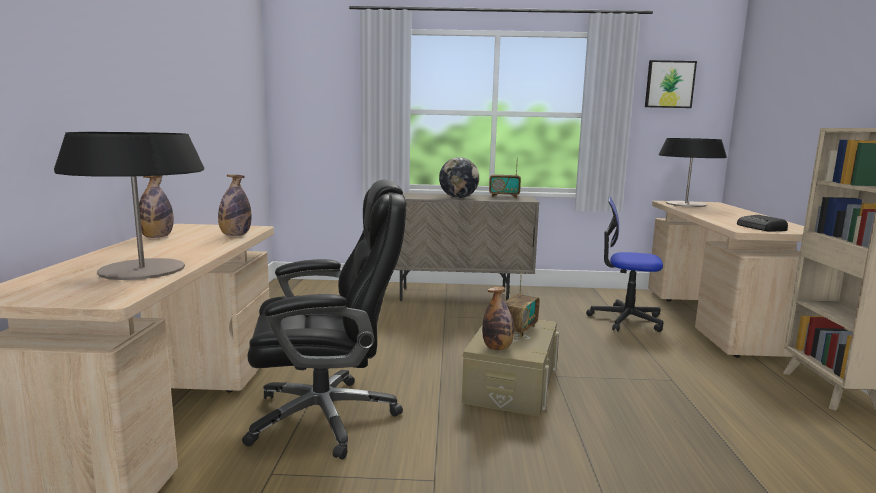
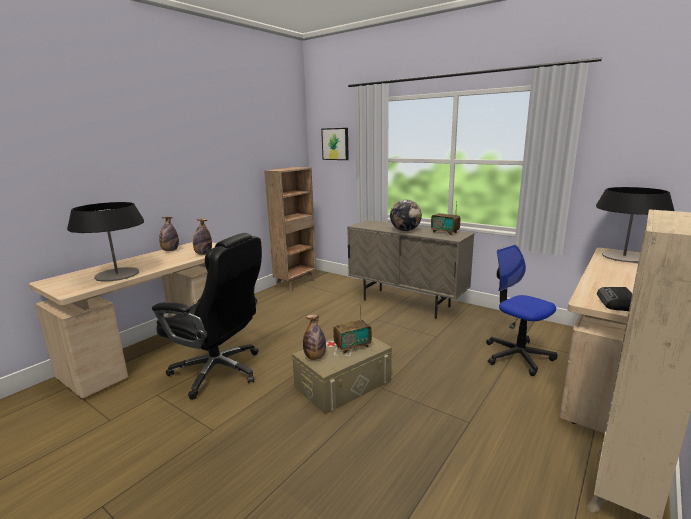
camera: 35 degrees right, 5 degrees up
picture [645,60,697,108] -> picture moved to [321,128,349,160]
none -> brown bookcase [264,167,316,291]

